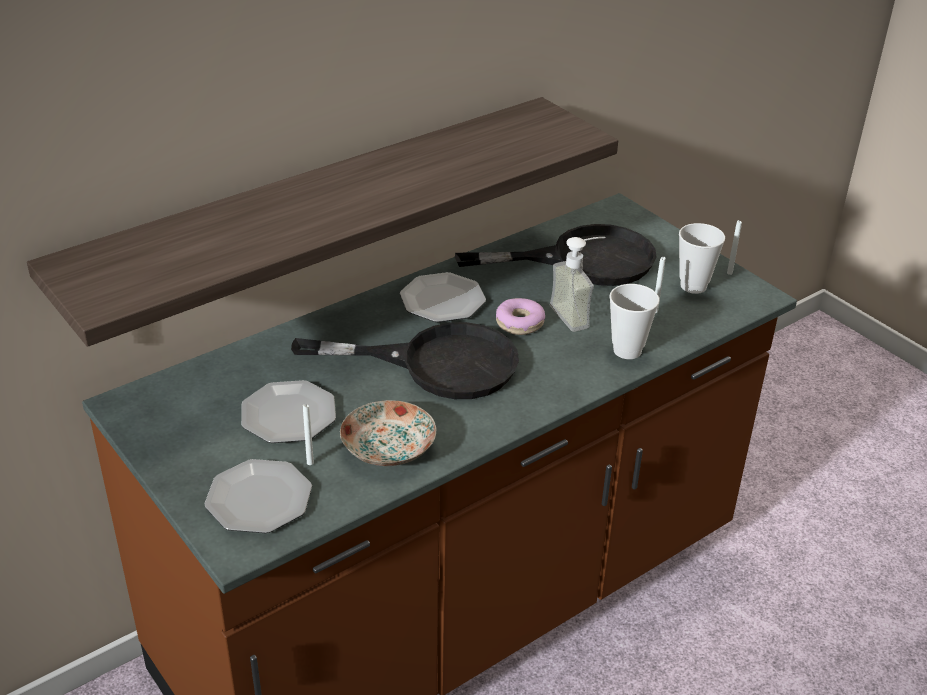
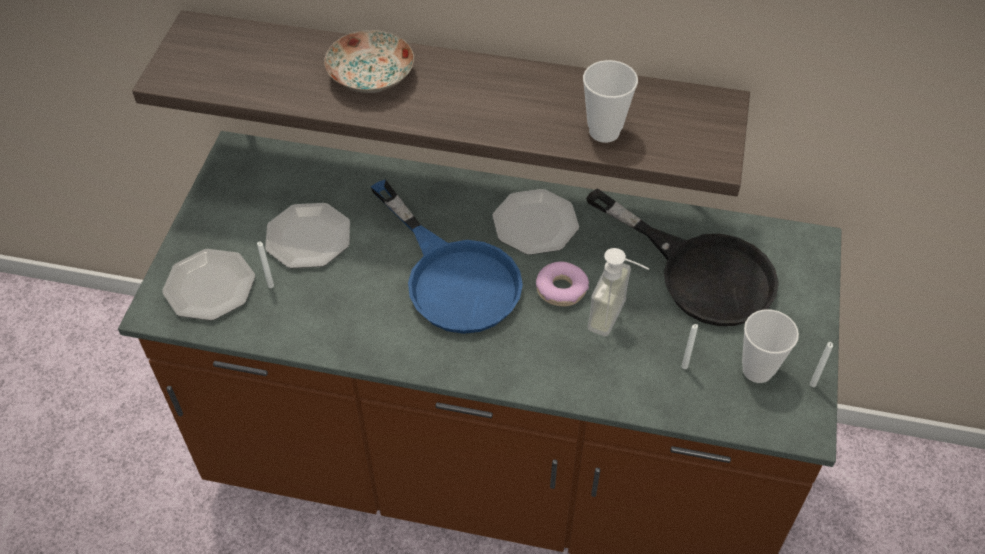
camera: 50 degrees right, 15 degrees up
black frying pan [291,322,519,399] -> blue frying pan [371,179,523,334]
plate [340,400,436,466] -> plate moved to [324,30,414,93]
cup [609,284,660,359] -> cup moved to [583,60,638,143]

